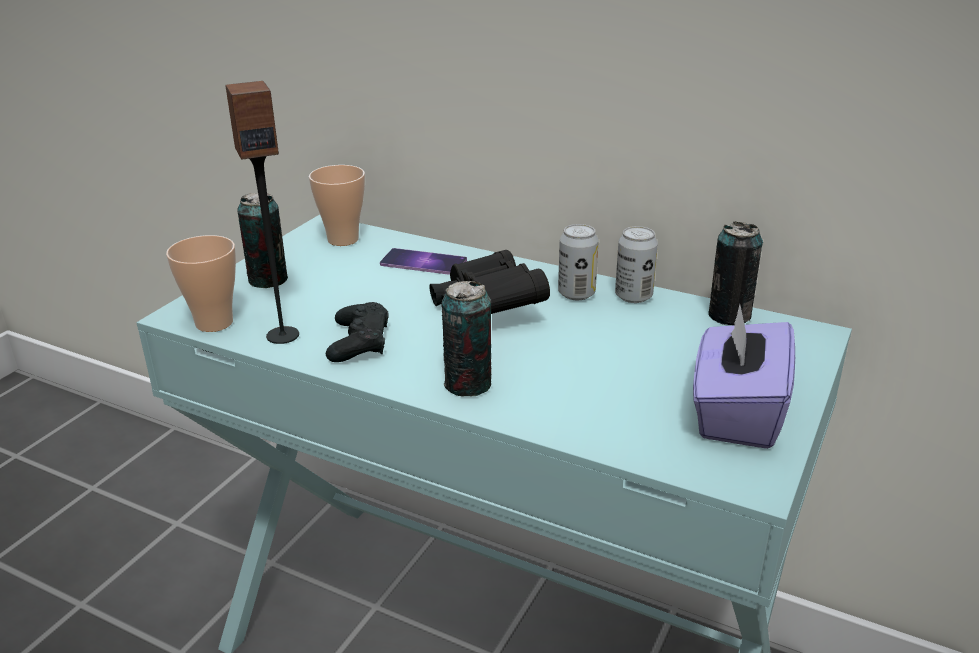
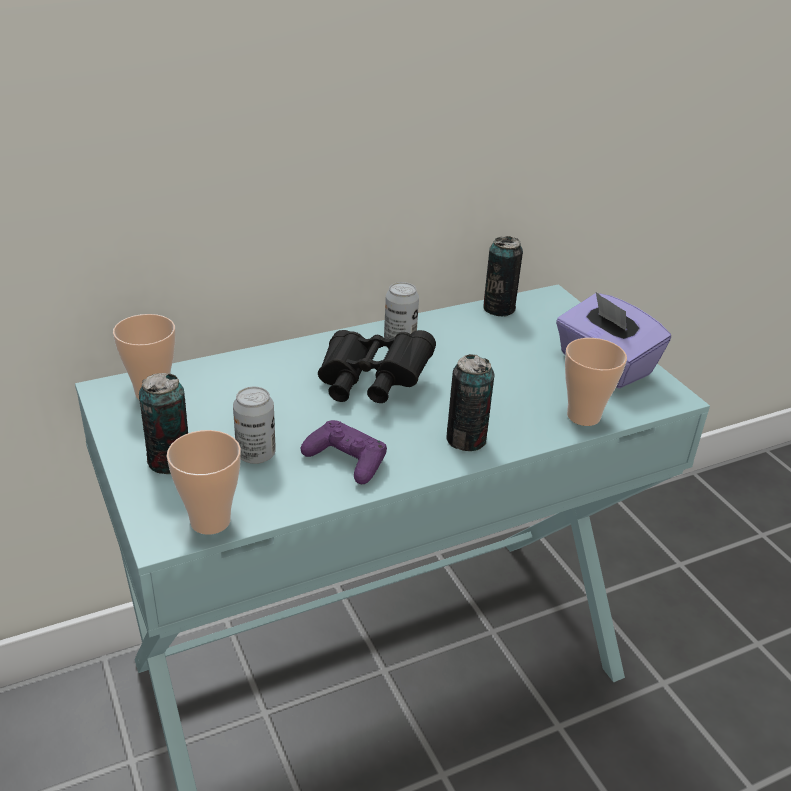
camera: 55 degrees left, 5 degrees up
speaker [225,81,299,344] -> none
black game controller [326,302,389,362] -> purple game controller [300,420,387,484]
phone [380,248,467,275] -> none
can [615,226,658,303] -> can moved to [233,387,276,464]
none -> cup [565,338,627,426]

